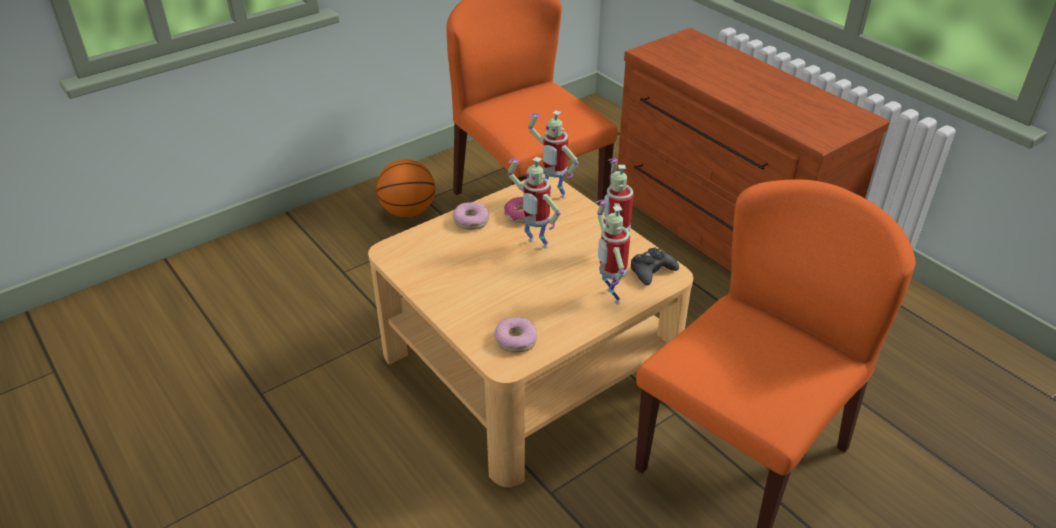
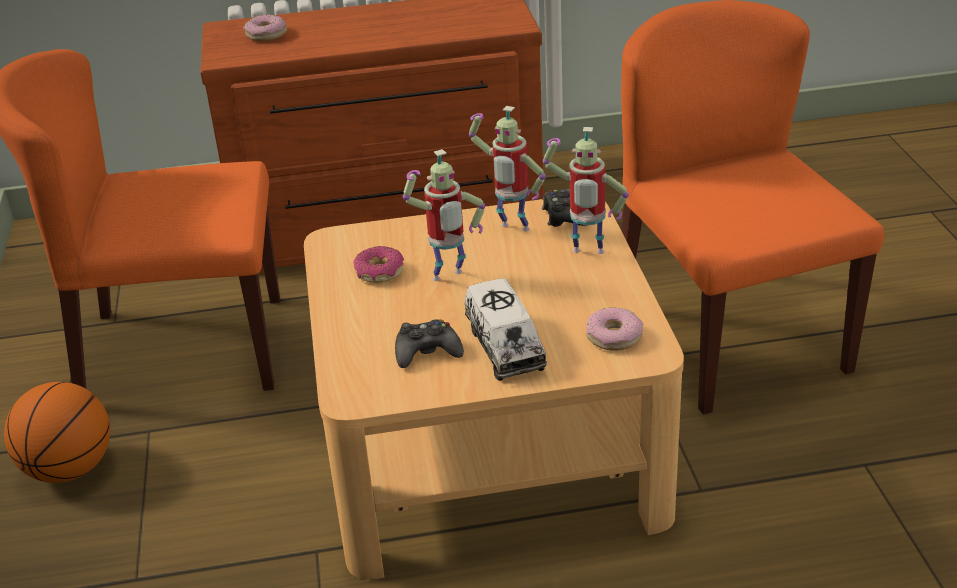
camera: 60 degrees left, 5 degrees down
donut [453,202,489,230] -> donut moved to [244,15,287,41]
toy robot [528,111,579,198] -> none
none -> black game controller [395,319,464,368]
none -> toy truck [465,278,547,381]

